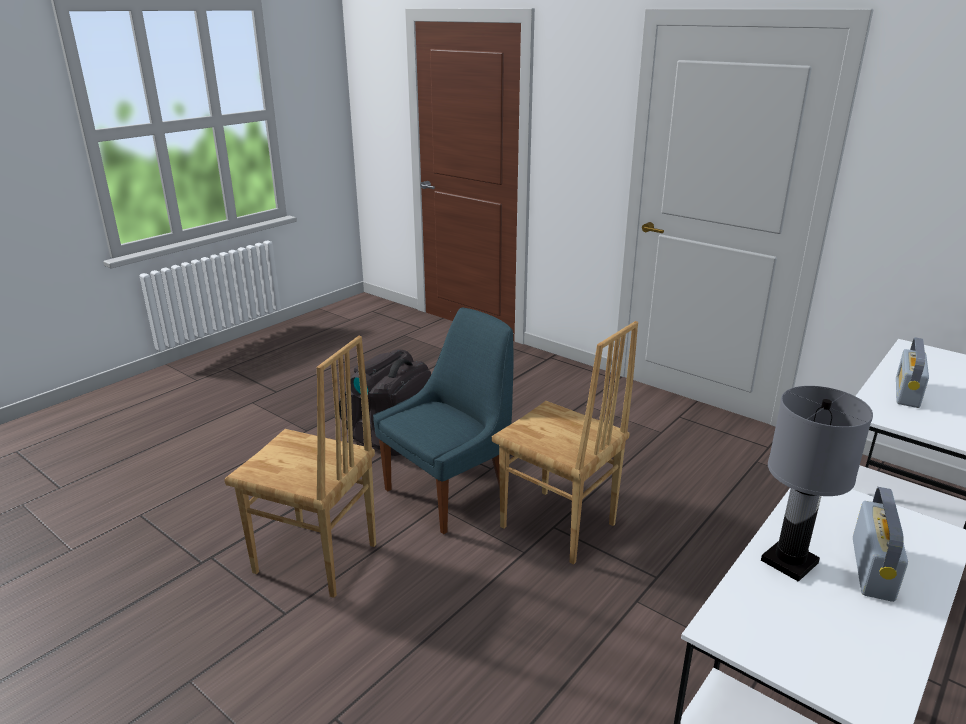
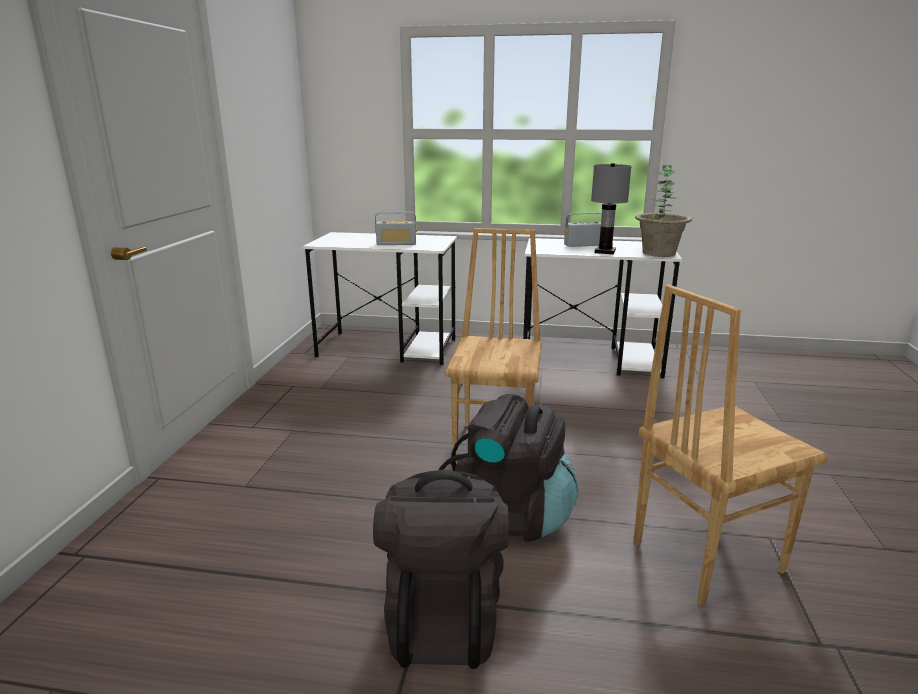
camera: 120 degrees left, 5 degrees down
brown chair [224,336,376,598] -> brown chair turned 105 degrees counterclockwise [633,284,828,606]
blue chair [373,308,513,534] -> black backpack [439,394,578,541]
none -> potted plant [635,165,692,257]

